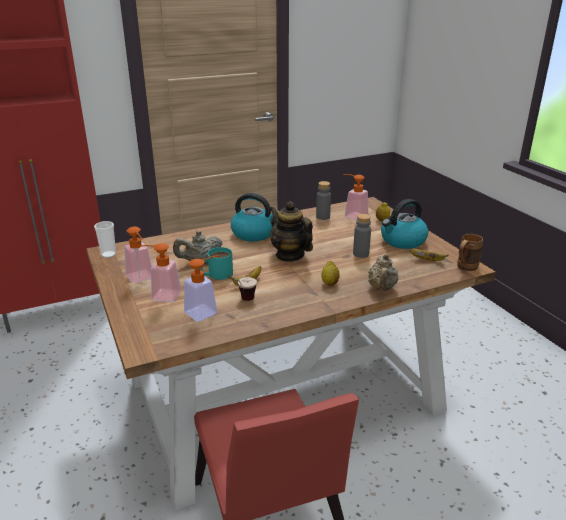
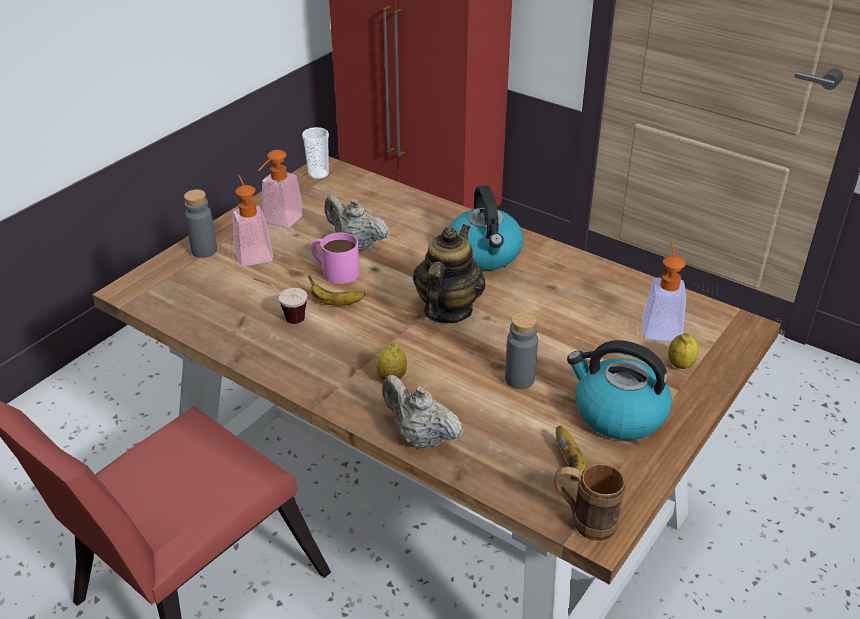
camera: 60 degrees right, 10 degrees up
soap dispenser [184,256,218,322] -> none
turquoise mug [200,247,233,280] -> pink mug [311,232,360,284]
grey bottle [316,181,331,220] -> grey bottle moved to [184,190,217,258]
beige teapot [368,254,399,291] -> beige teapot turned 60 degrees clockwise [382,375,463,448]

